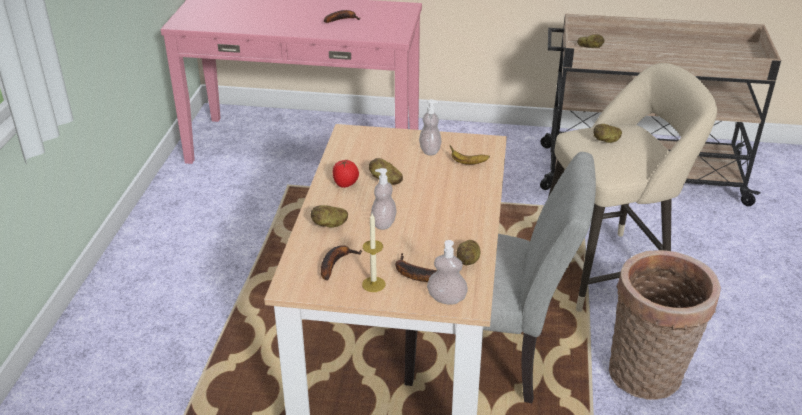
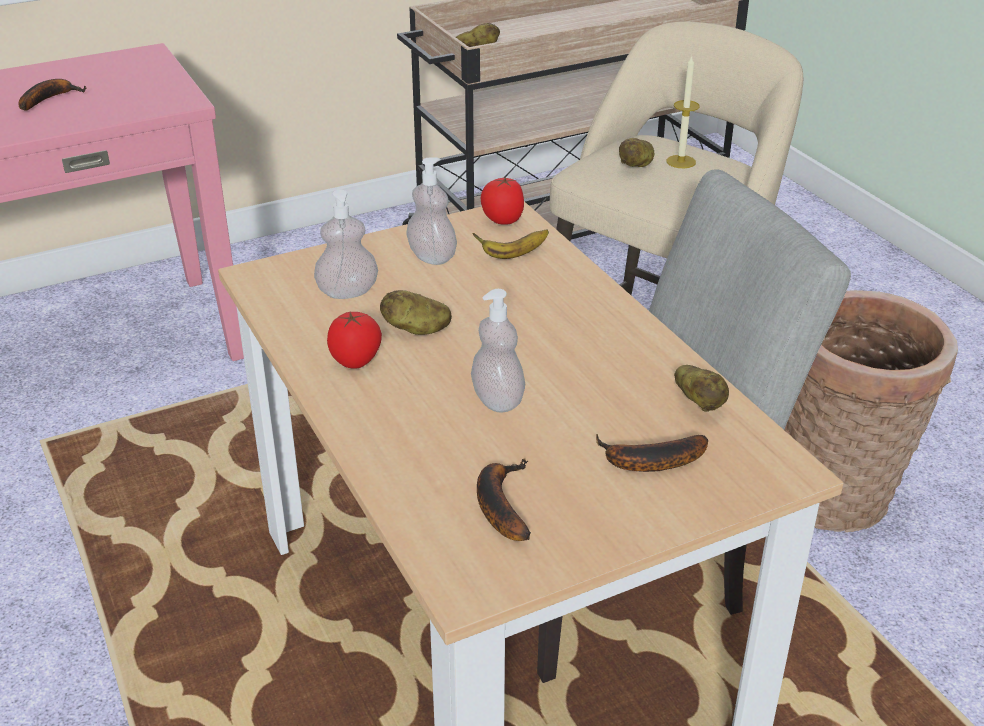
camera: 35 degrees left, 0 degrees up
potato [311,205,348,228] -> none
candle [362,213,385,292] -> candle moved to [666,55,700,168]
soap dispenser [427,240,468,304] -> soap dispenser moved to [314,190,378,299]
none -> tomato [481,177,524,225]

